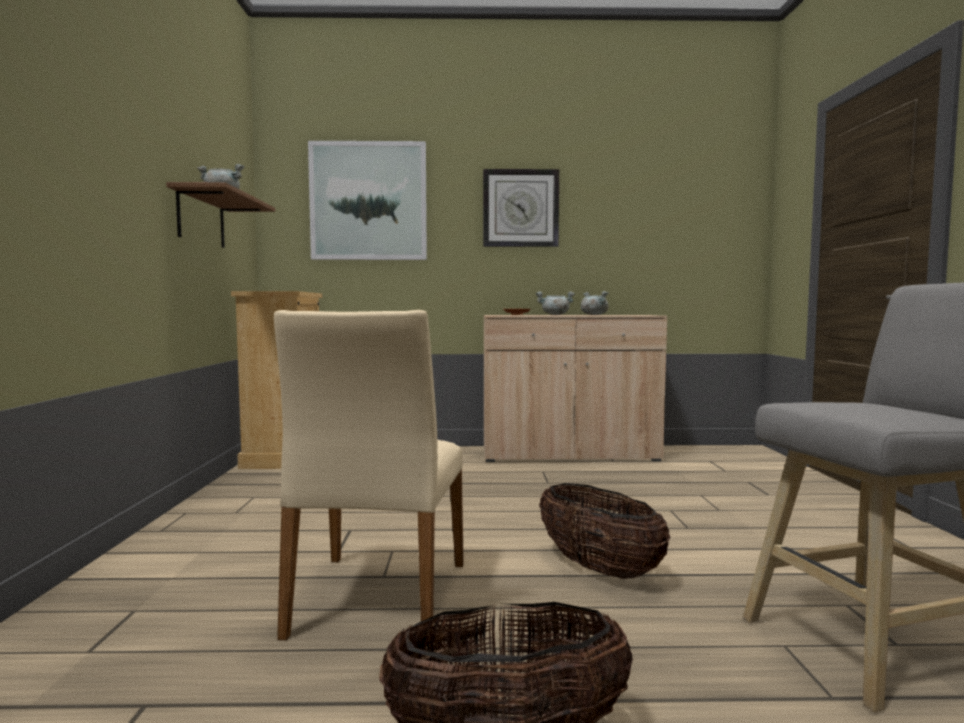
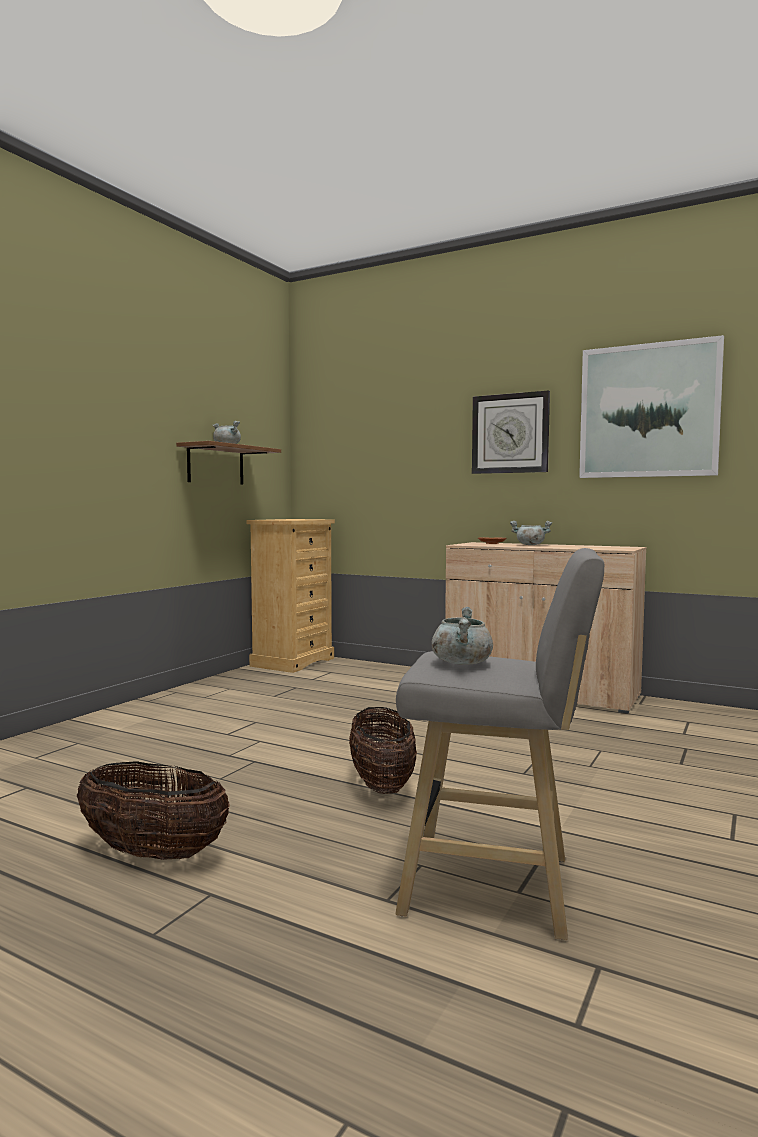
camera: 30 degrees right, 0 degrees up
beige chair [274,310,464,648] -> none
picture [308,141,427,260] -> picture moved to [579,335,724,478]
grey cooking pot [581,291,609,315] -> grey cooking pot moved to [432,607,493,665]

